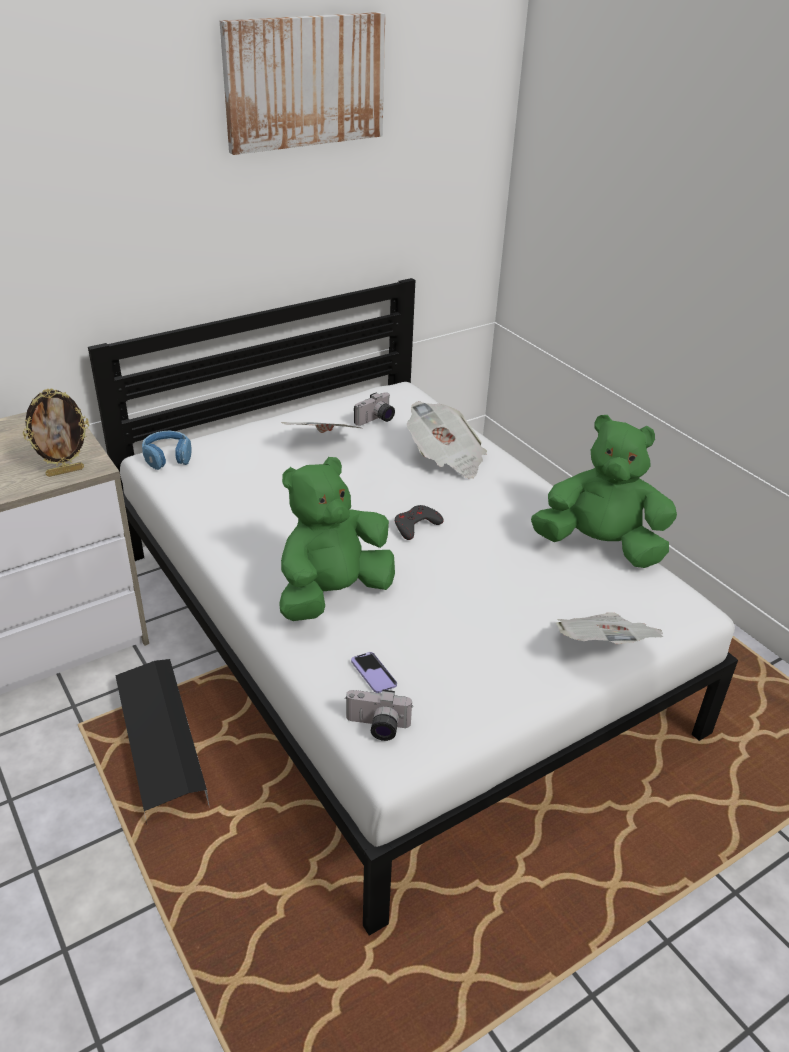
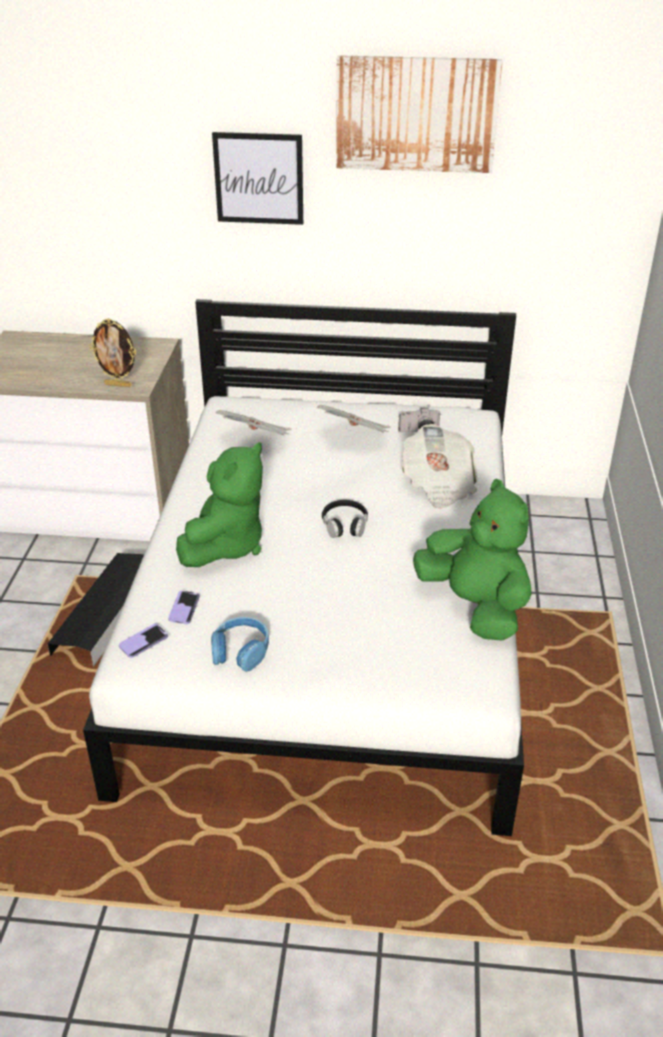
camera: 40 degrees right, 0 degrees up
blue headphones [142,431,192,470] -> blue headphones moved to [211,617,269,672]
green plush toy [279,457,395,621] -> green plush toy turned 120 degrees clockwise [176,442,263,567]
camera [345,690,412,741] -> phone [119,624,168,658]
grey game controller [395,505,444,540] -> black headphones [322,500,368,538]
newspaper [556,612,663,644] -> newspaper moved to [215,410,292,435]
none -> picture [212,132,303,225]

